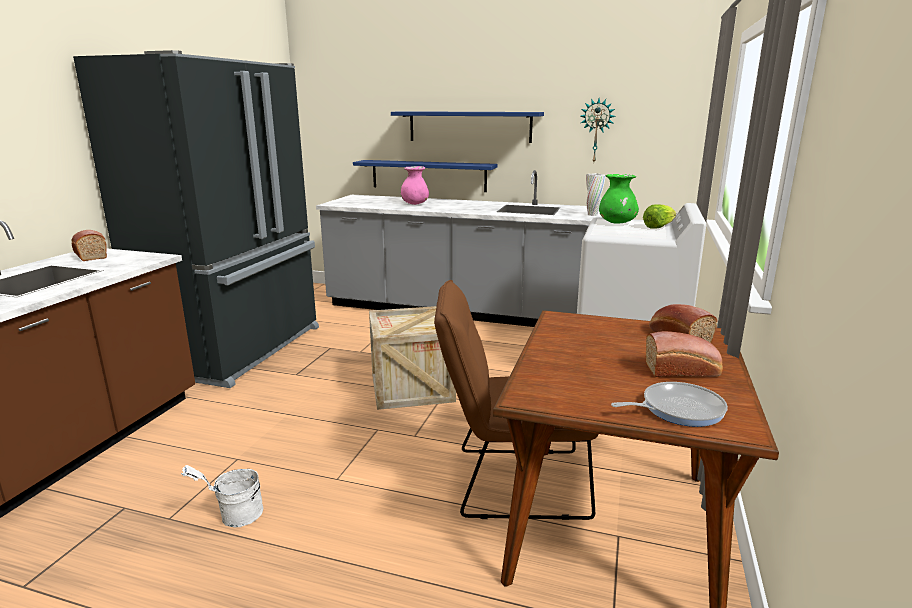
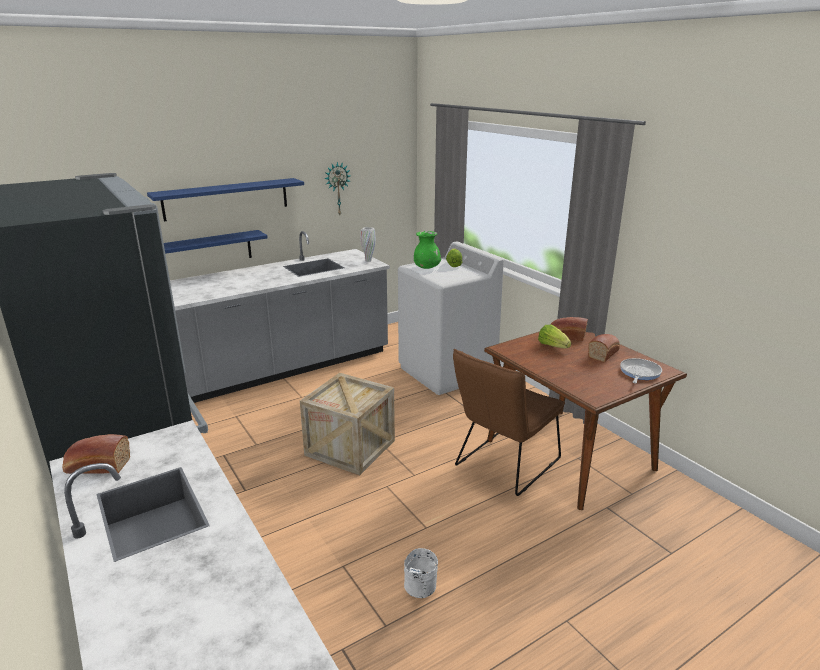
camera: 50 degrees left, 5 degrees up
pink vase [401,166,429,205] -> none
none -> lettuce [538,325,571,348]

